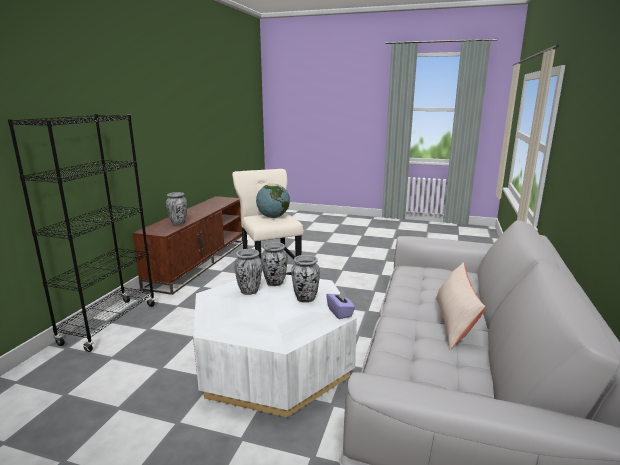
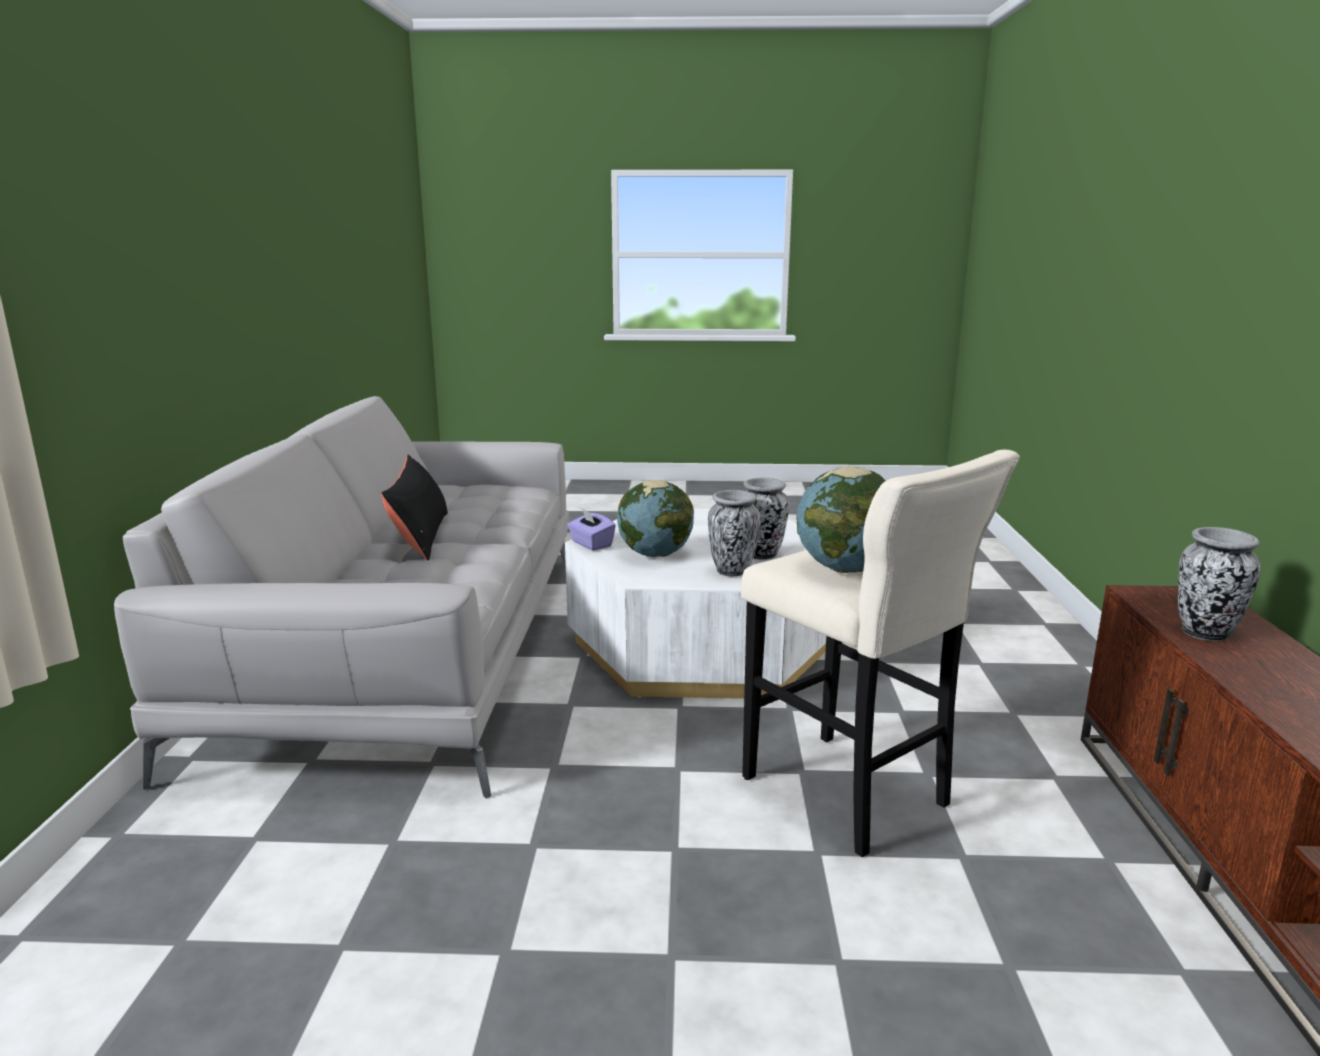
camera: 165 degrees right, 0 degrees up
black bookcase [8,114,155,352] -> none
vase [291,255,320,303] -> globe [617,480,694,557]
beige pillow [436,262,485,350] -> black pillow [381,455,448,561]

